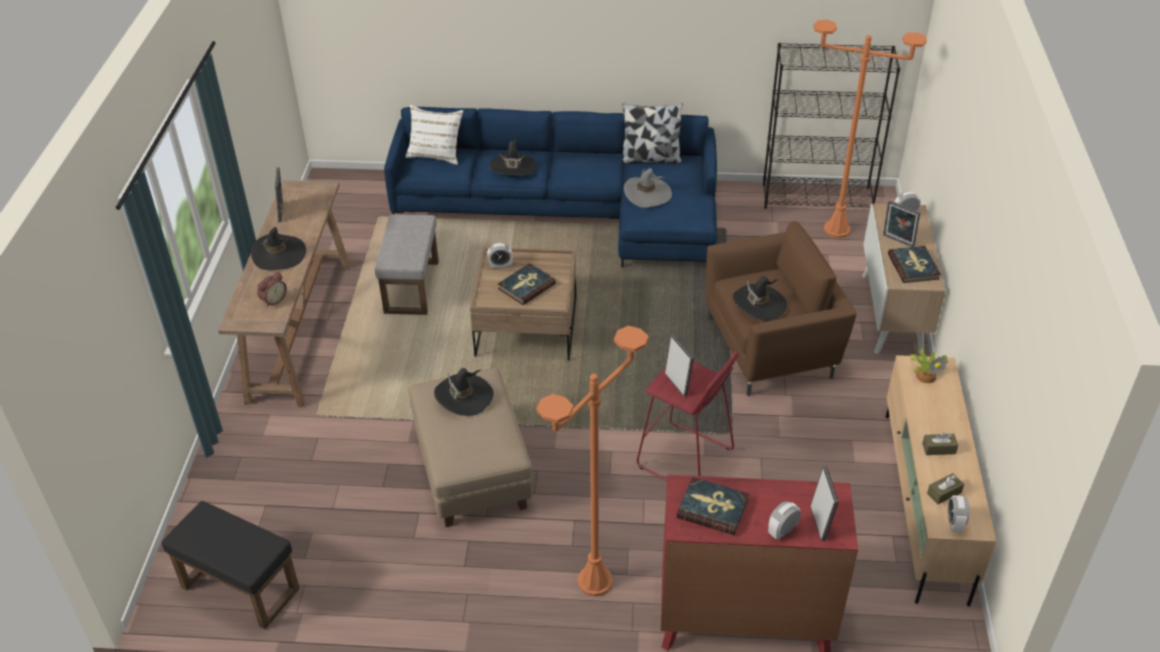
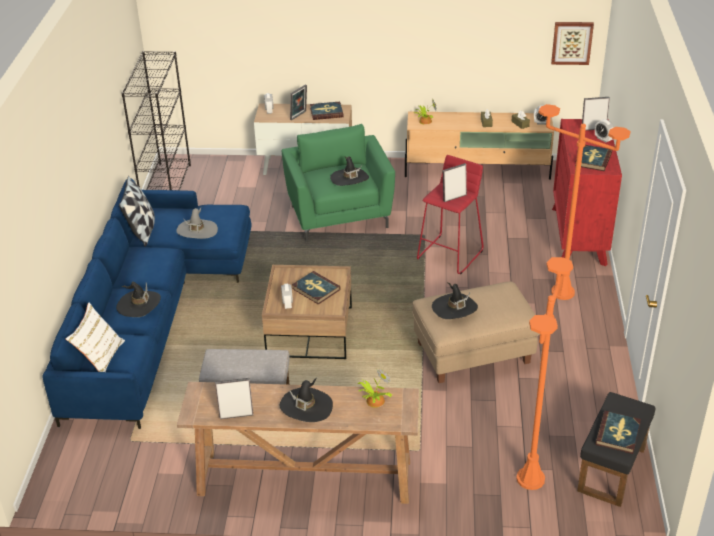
camera: 90 degrees left, 5 degrees down
alarm clock [257,272,287,307] -> potted plant [358,369,392,408]
brown armchair [706,221,857,396] -> green armchair [282,124,395,242]
orange floor lamp [813,20,927,238] -> orange floor lamp moved to [516,257,573,490]
none -> picture [551,22,594,65]
none -> book [595,411,641,454]

